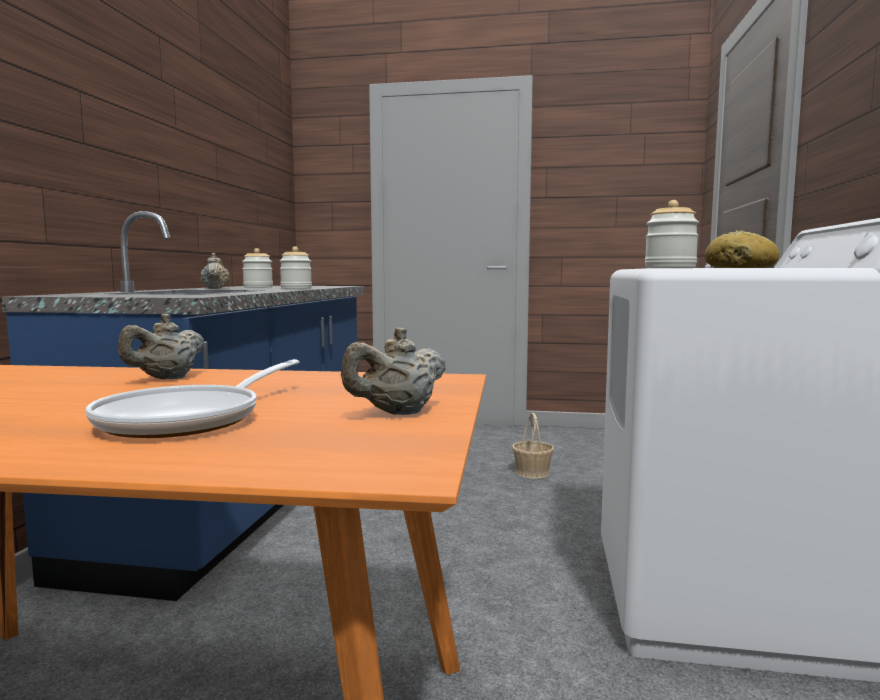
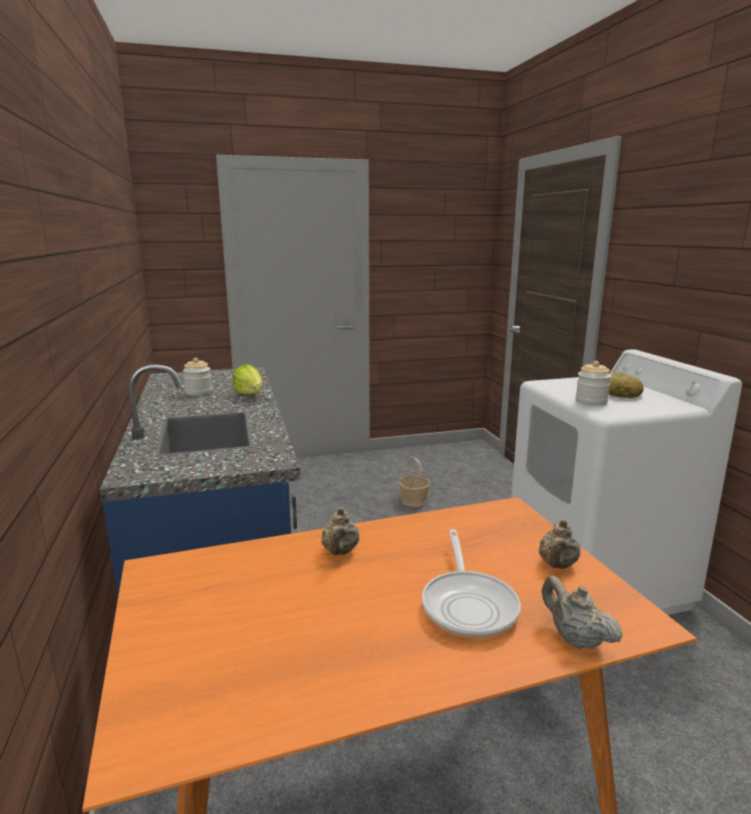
camera: 25 degrees left, 10 degrees up
beige teapot [200,253,230,289] -> beige teapot moved to [542,575,623,649]
jar [280,246,312,289] -> lettuce [232,364,262,395]

